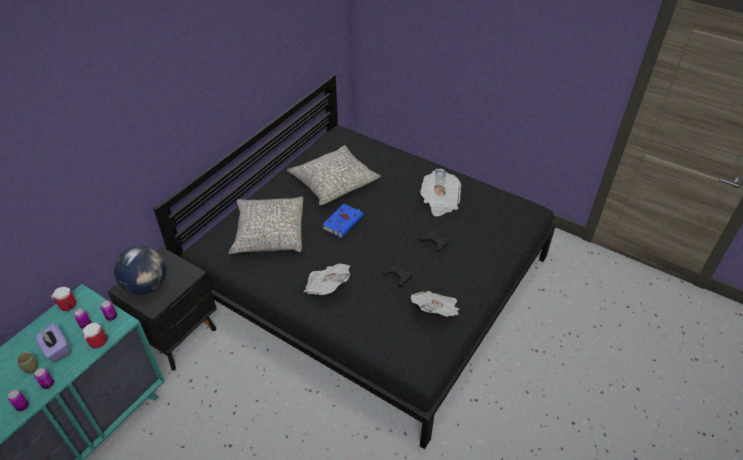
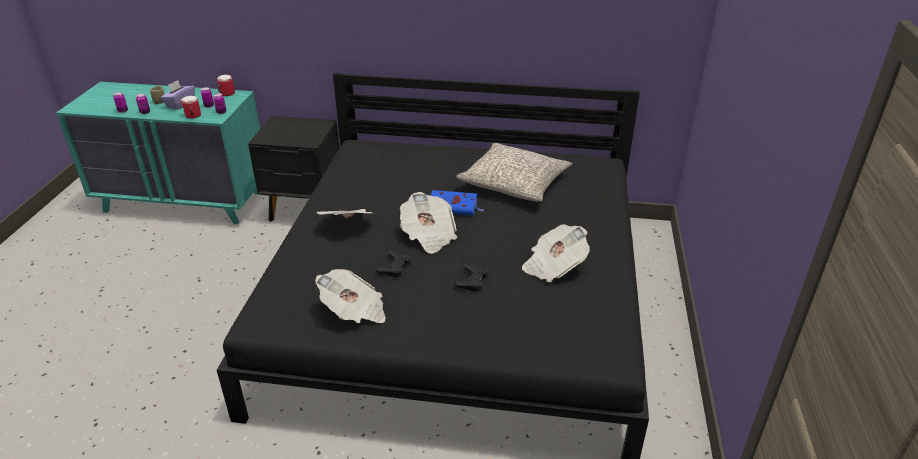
camera: 65 degrees right, 10 degrees down
globe [114,246,166,295] -> none
grey pillow [228,197,303,254] -> none
none -> newspaper [400,192,457,254]

